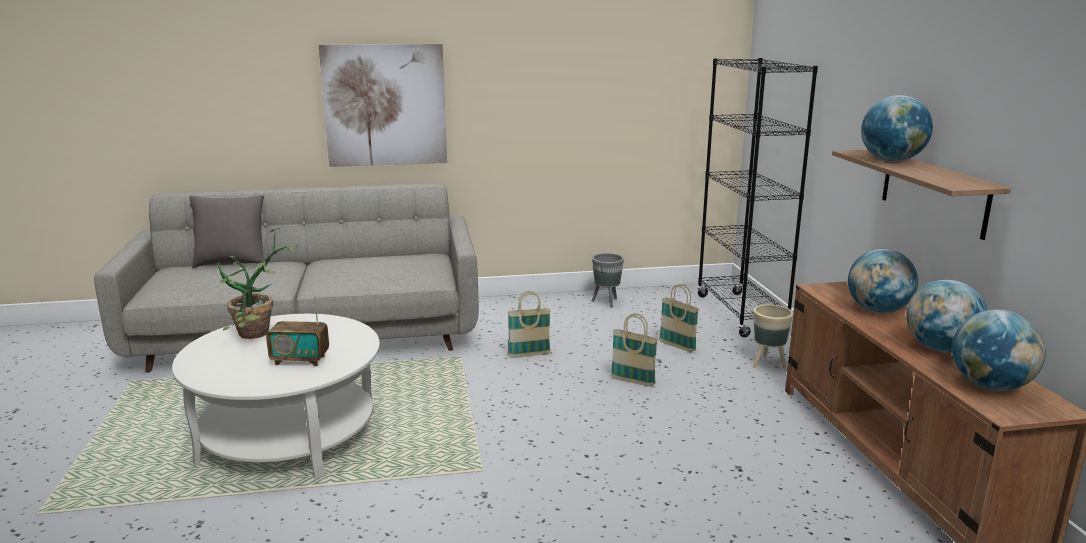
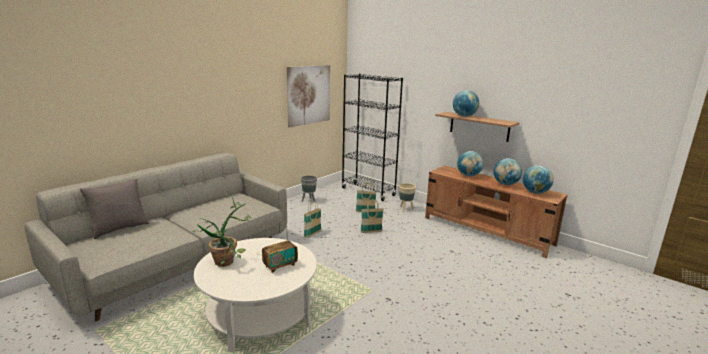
camera: 40 degrees left, 0 degrees up
picture [319,44,447,167] -> picture moved to [286,65,330,127]

